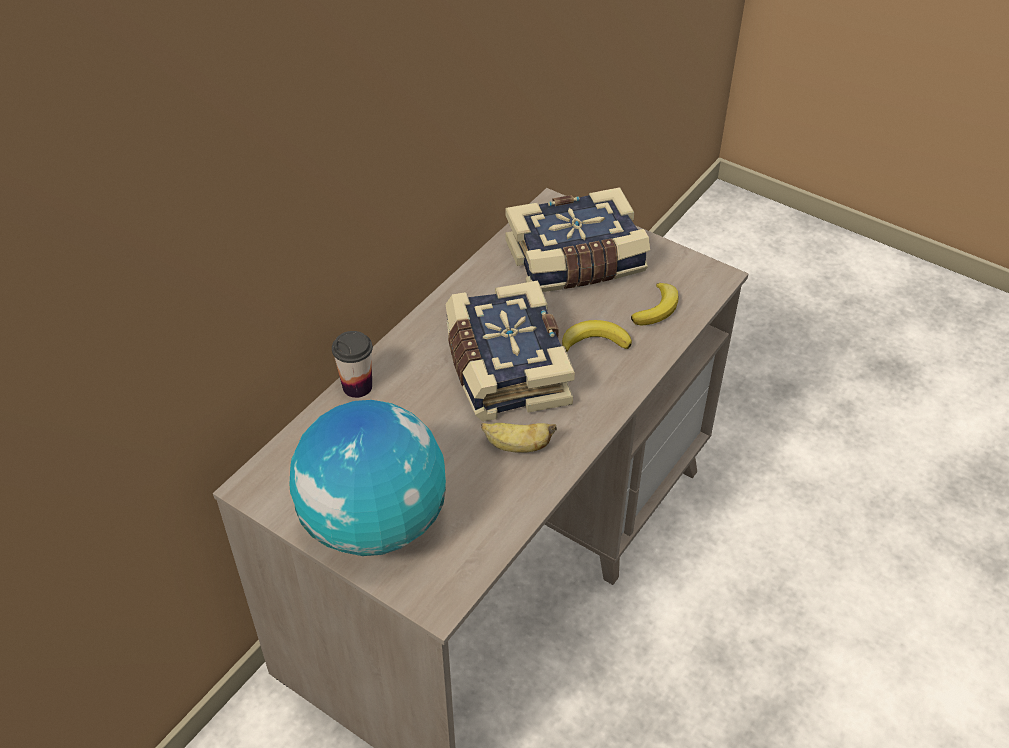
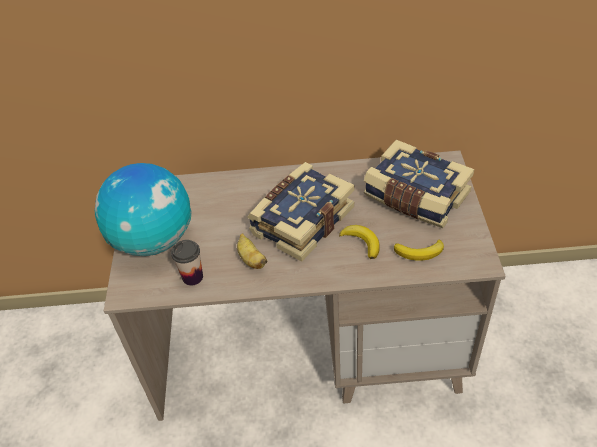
camera: 55 degrees right, 0 degrees up
cup [332,331,373,398] -> cup moved to [171,240,203,286]

